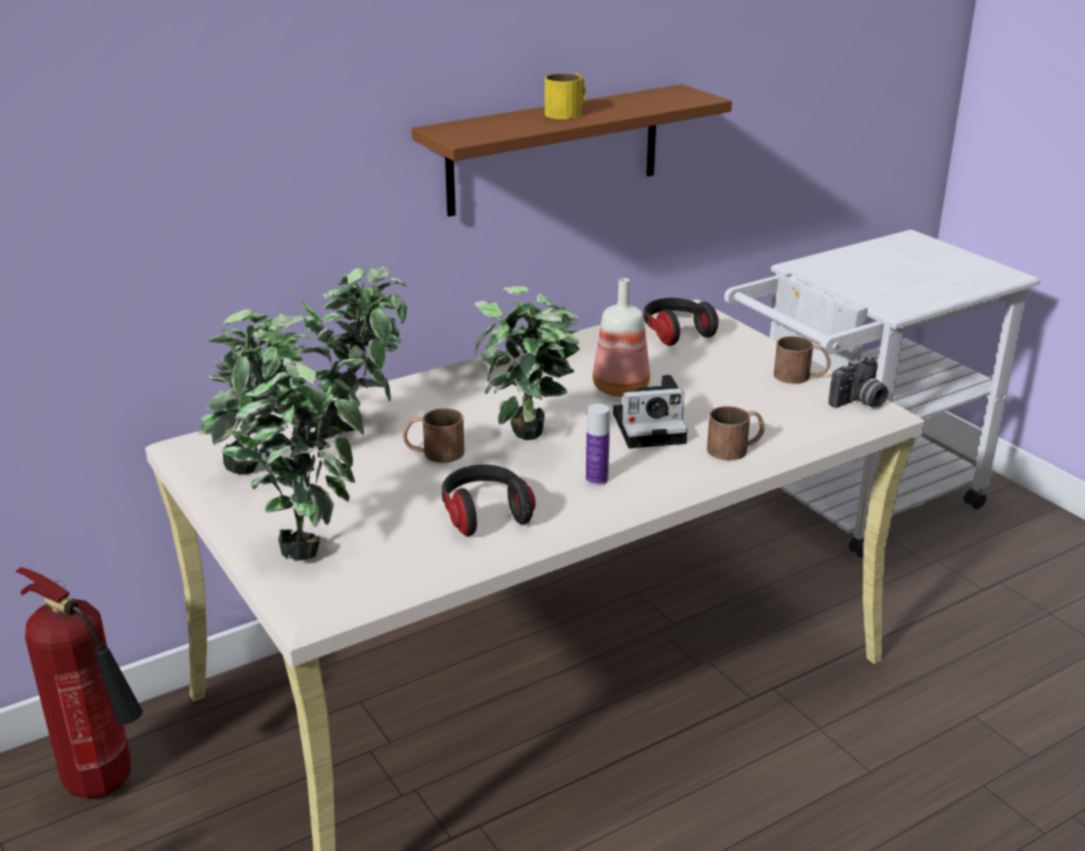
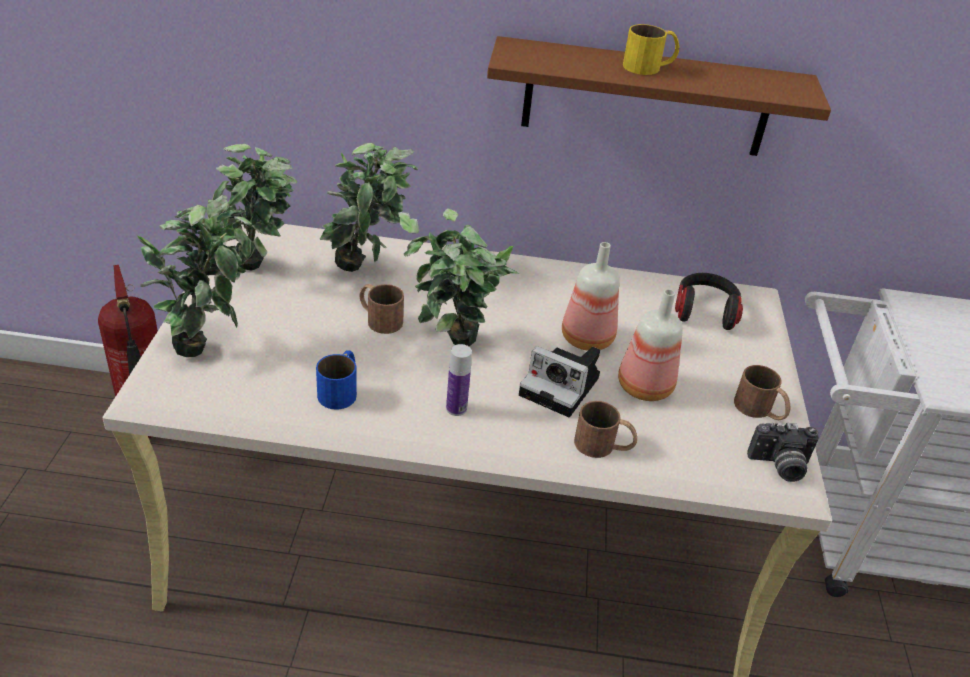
camera: 35 degrees right, 10 degrees up
headphones [442,464,536,536] -> blue mug [316,350,357,410]
none -> bottle [618,289,683,401]

